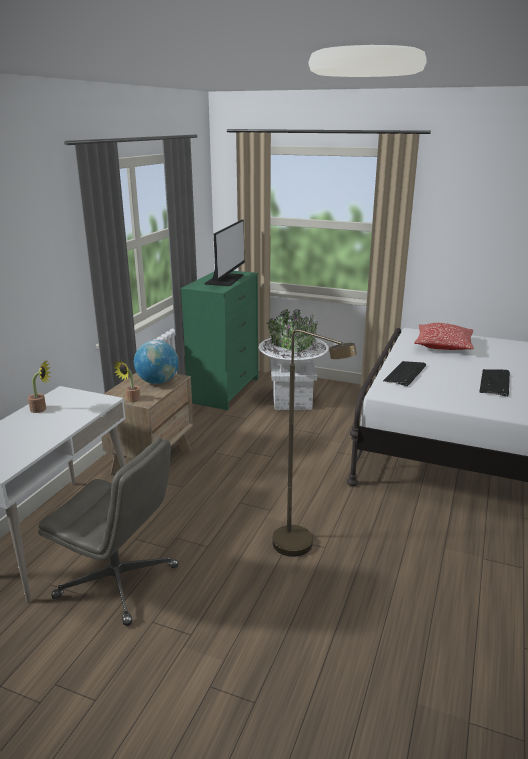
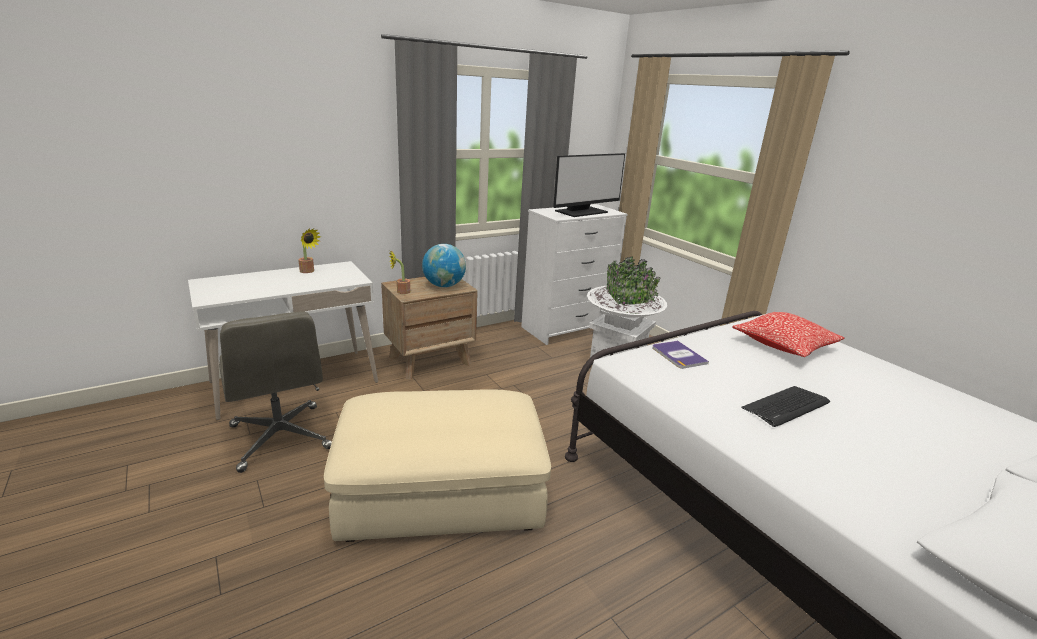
camera: 35 degrees right, 0 degrees up
green dresser [181,271,258,410] -> white dresser [521,204,628,345]
brown floor lamp [272,329,357,557] -> beige ottoman [324,389,551,542]
keyboard [383,361,426,386] -> book [652,340,709,369]

